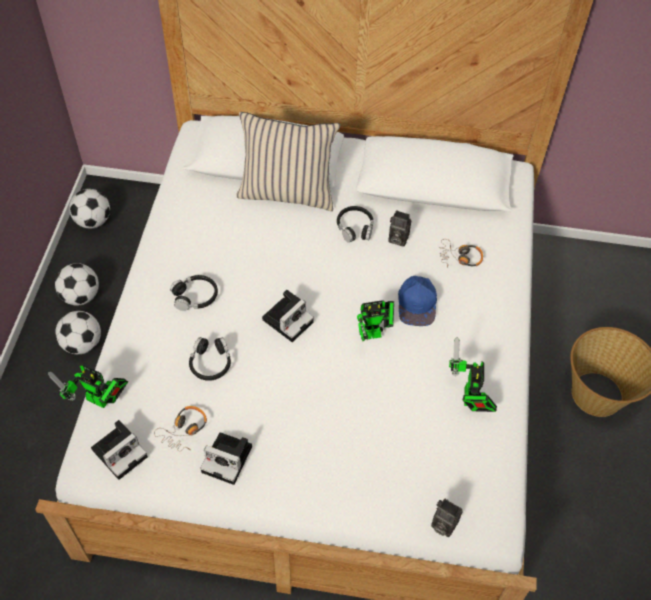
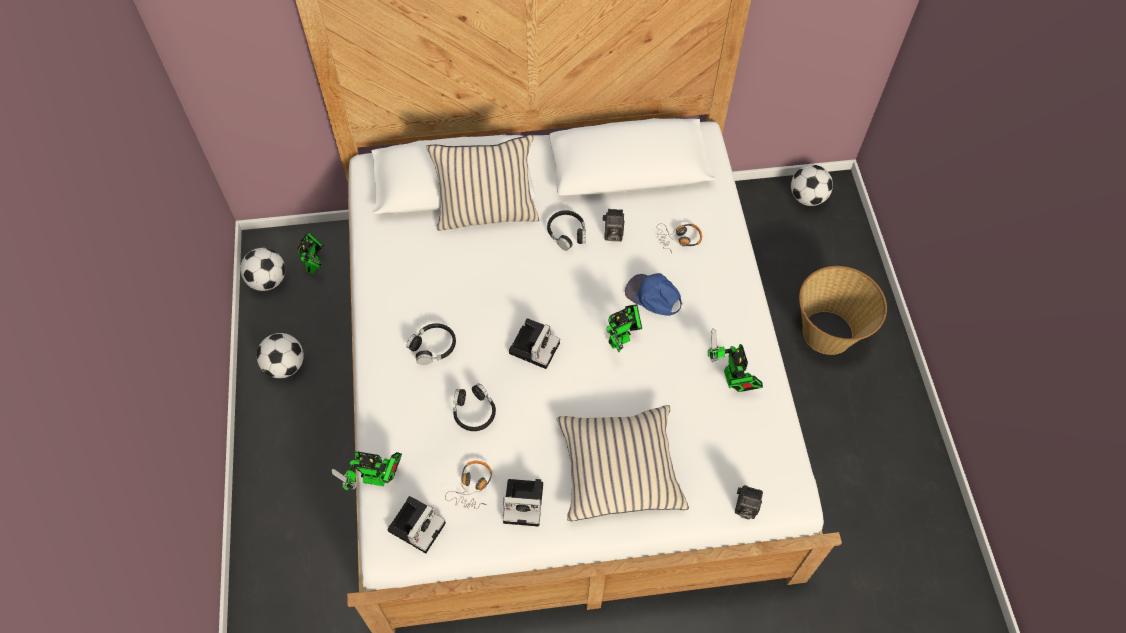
camera: 15 degrees left, 5 degrees up
football [55,311,101,354] -> football moved to [791,165,833,206]
blue cap [398,276,437,326] -> blue cap turned 135 degrees clockwise [625,273,682,316]
none -> toy robot [297,232,324,274]
none -> beige pillow [557,405,689,521]

